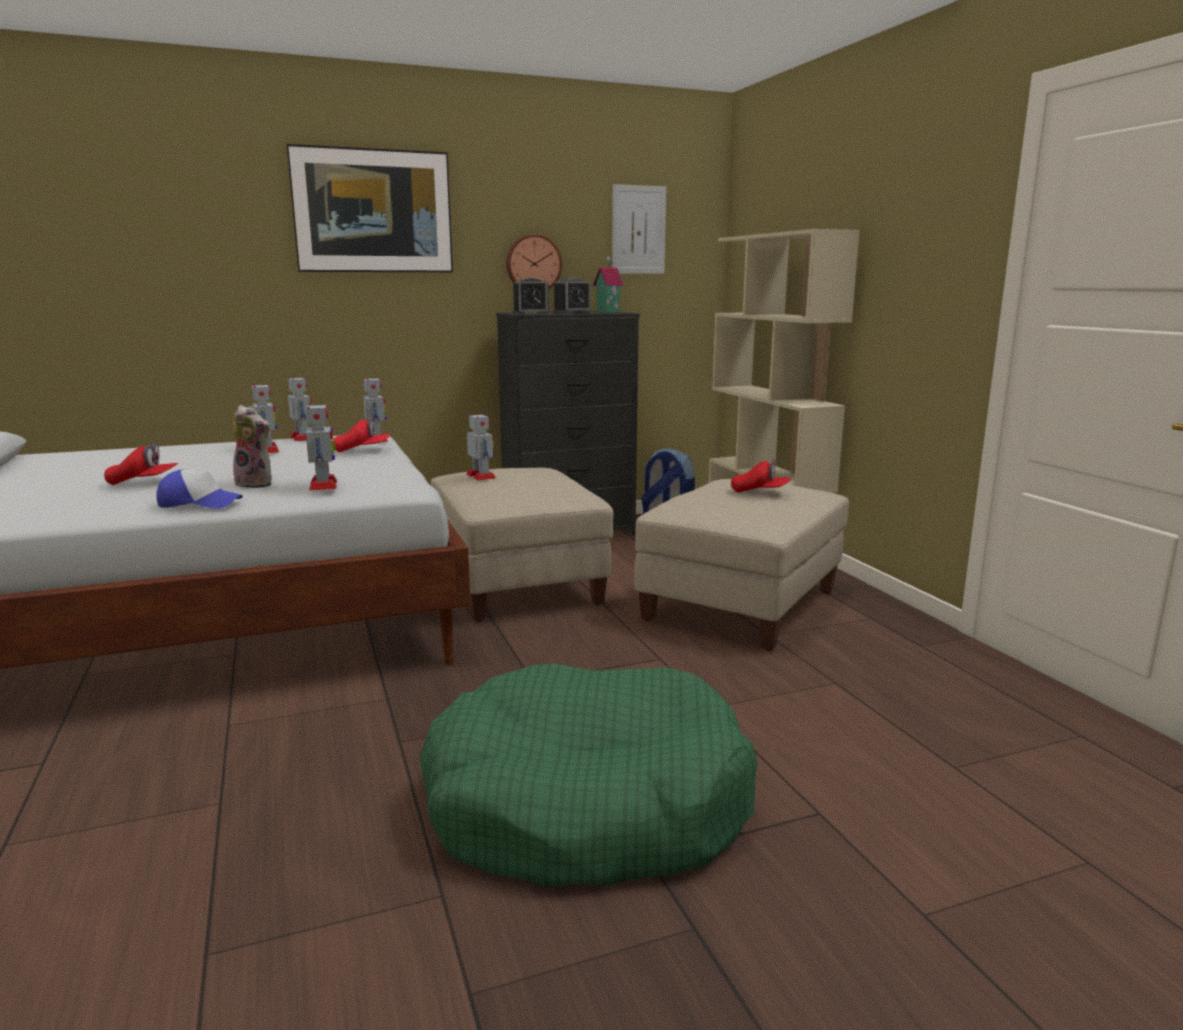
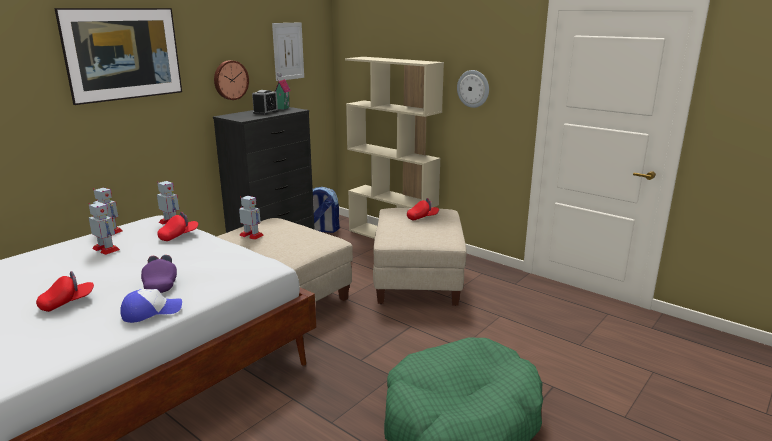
camera: 30 degrees left, 5 degrees up
plush toy [233,405,272,488] -> purple cap [141,255,177,293]
toy robot [306,403,337,491] -> none
alarm clock [512,278,551,314] -> none
none -> wall clock [457,70,489,108]

